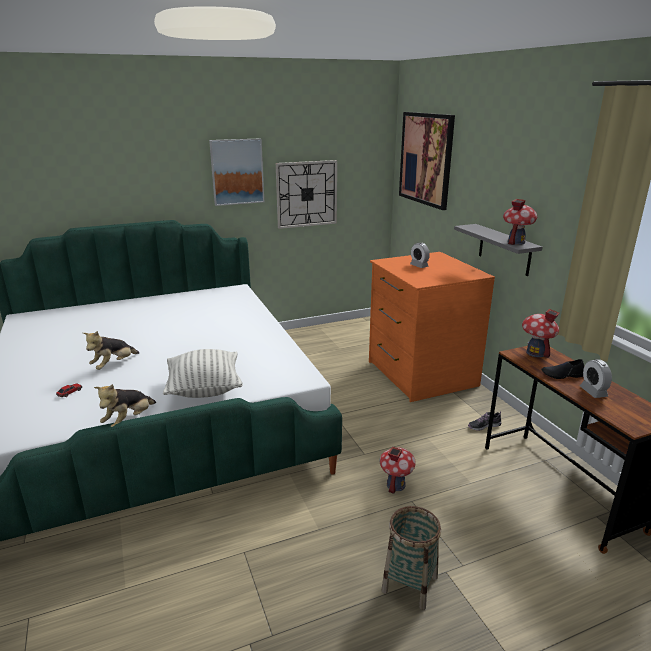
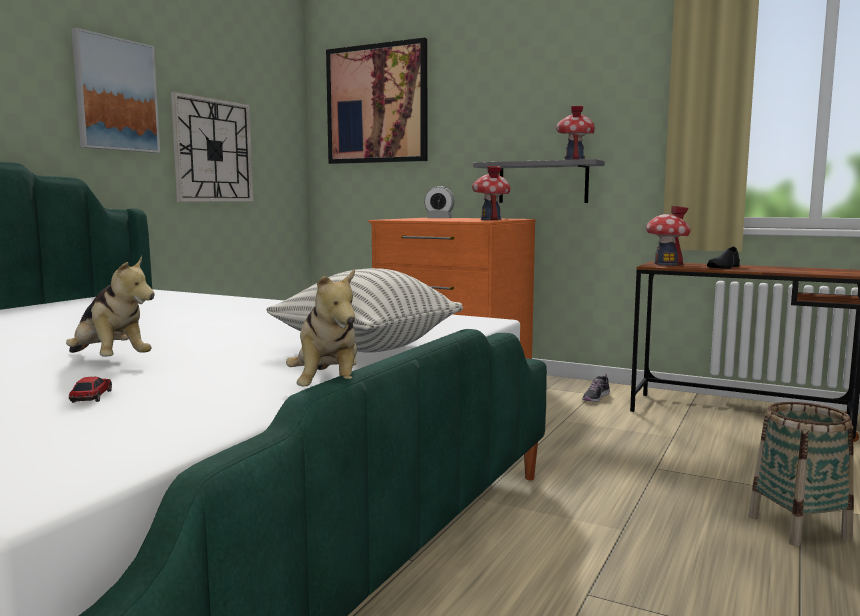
camera: 40 degrees left, 15 degrees down
plush toy [83,331,139,370] -> plush toy turned 45 degrees counterclockwise [66,256,155,357]
toy house [380,446,416,494] -> toy house moved to [472,166,511,220]
alarm clock [580,359,612,398] -> none

